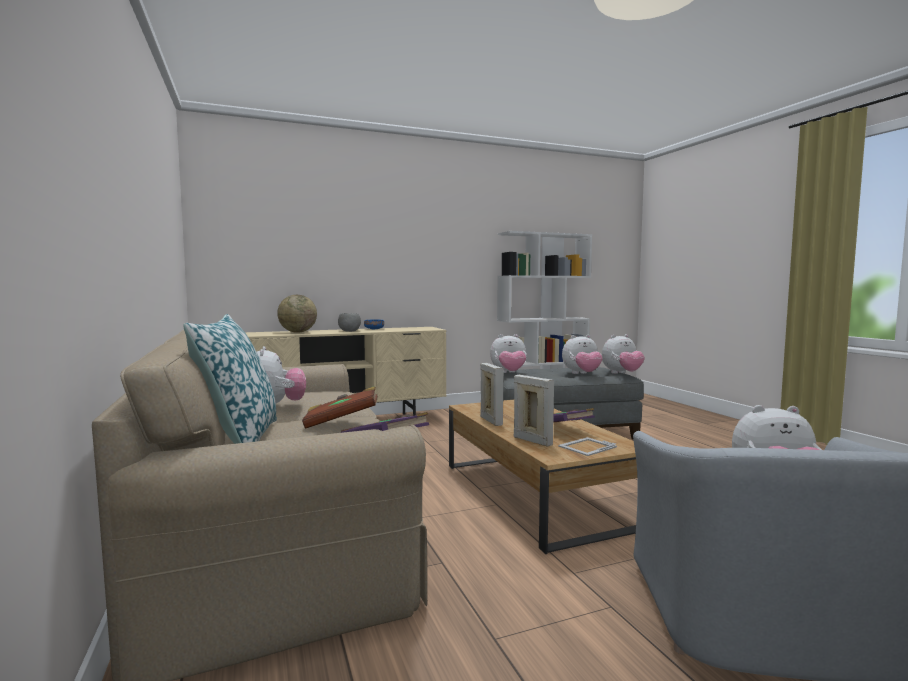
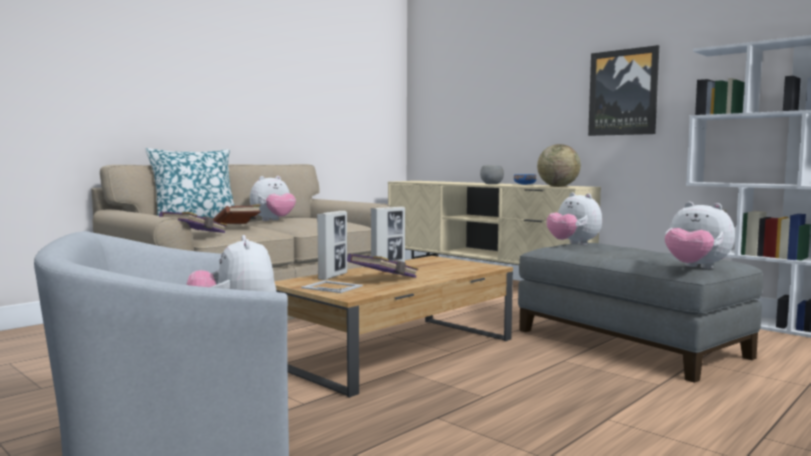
camera: 65 degrees right, 0 degrees up
globe [277,295,317,333] -> globe moved to [537,144,581,187]
plush toy [562,335,602,374] -> none
none -> picture [588,45,659,136]

